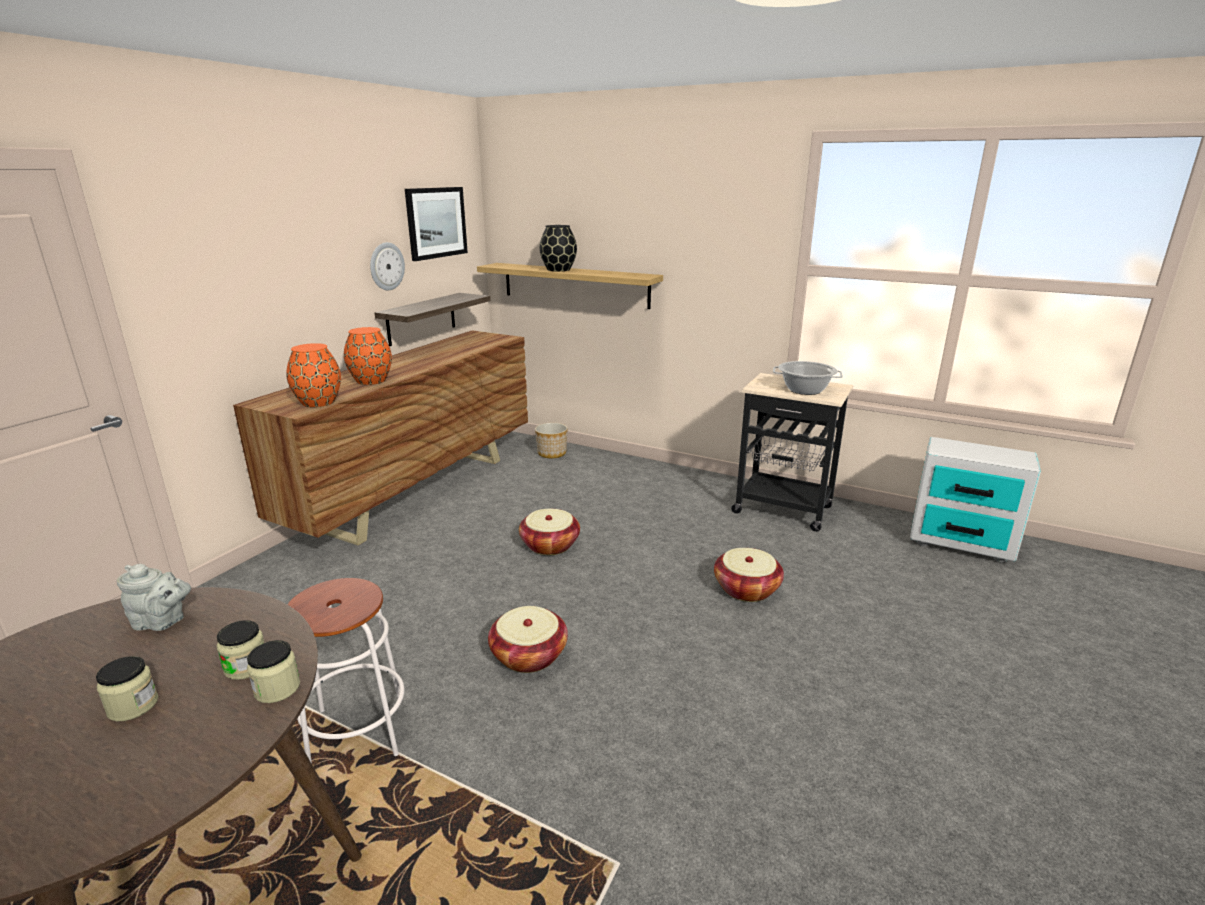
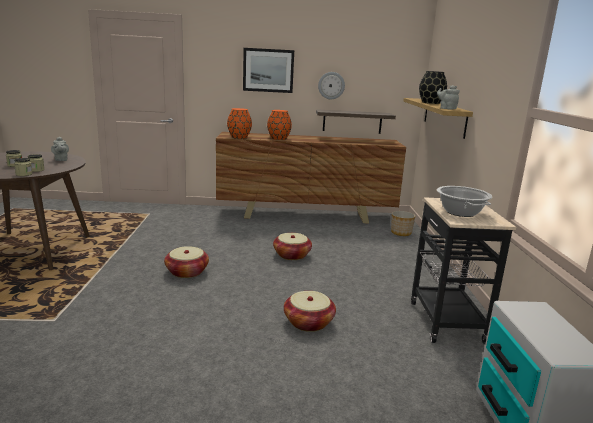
camera: 60 degrees right, 5 degrees down
white stool [287,578,404,764] -> none
picture [405,187,468,261] -> picture moved to [243,48,294,93]
none -> grey teapot [437,85,460,110]

